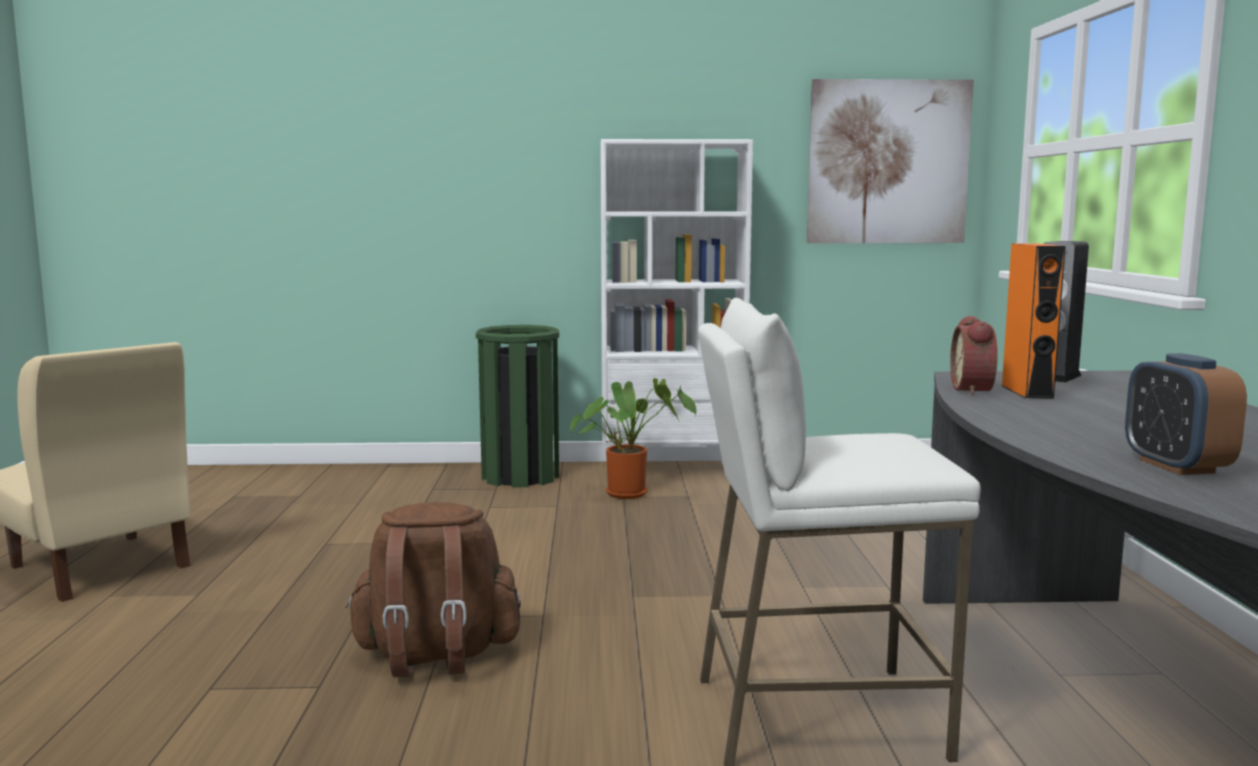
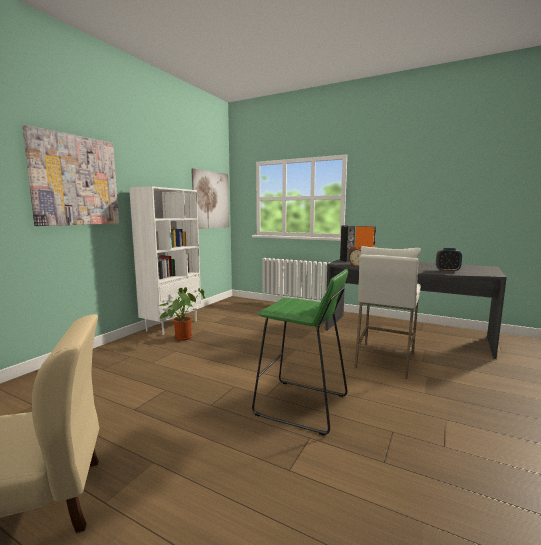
camera: 60 degrees left, 0 degrees up
brown backpack [346,502,521,677] -> green stool [252,269,348,436]
green trash can [476,325,559,488] -> none
none -> picture [22,125,119,226]

